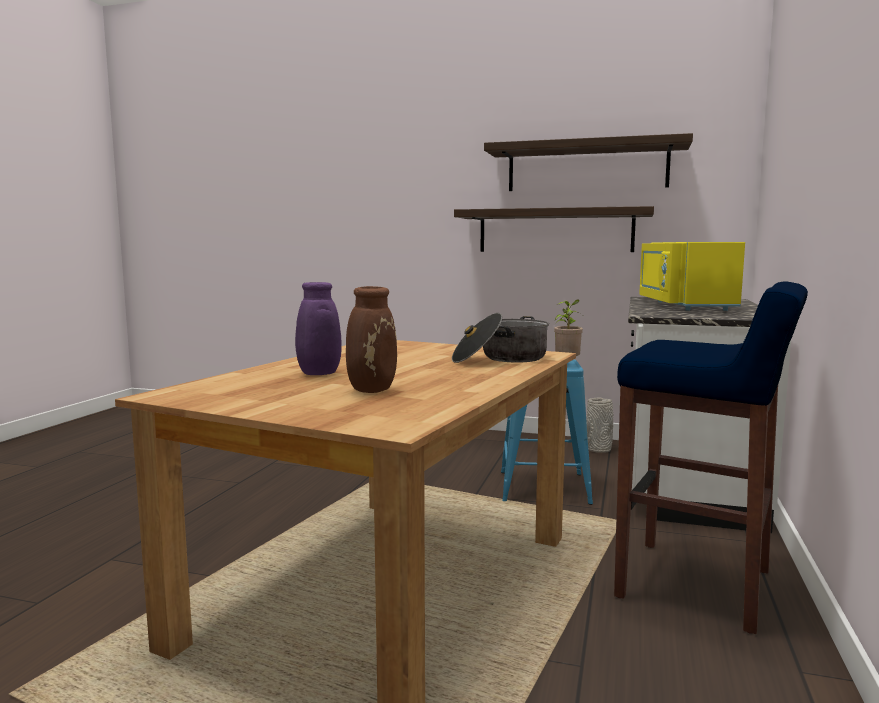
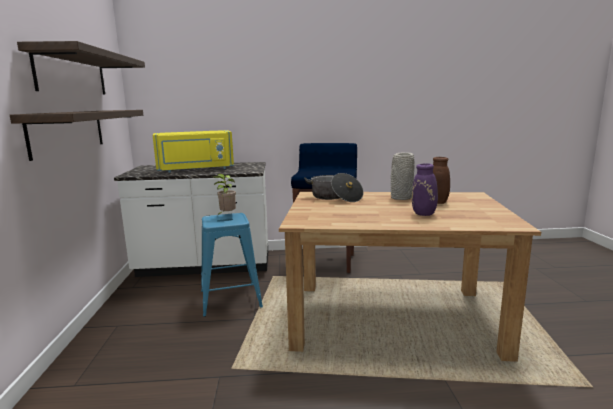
camera: 110 degrees left, 5 degrees up
grey vase [587,398,613,453] -> grey vase moved to [391,153,414,200]

